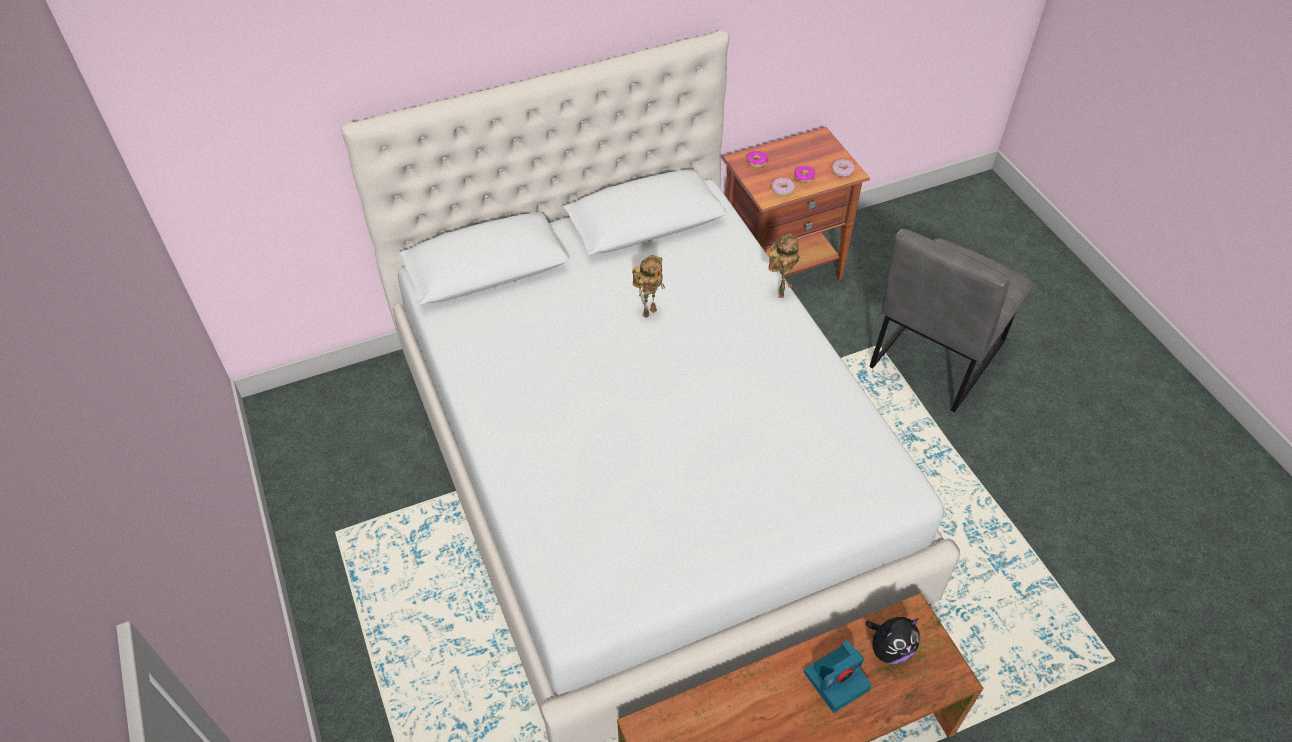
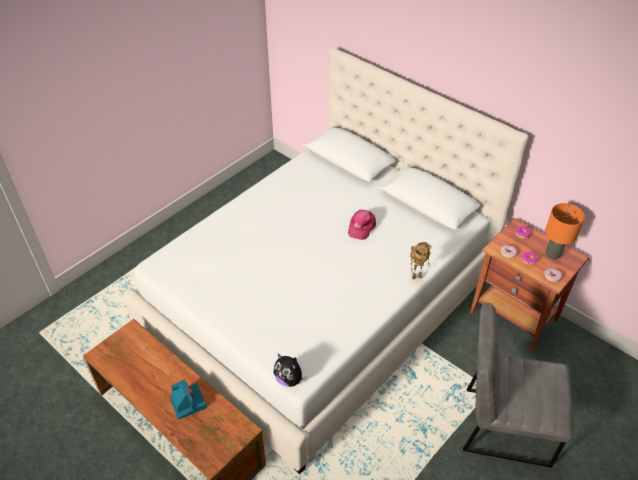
camera: 65 degrees right, 5 degrees down
toy robot [632,255,665,318] -> pink cap [348,210,376,240]
camera [804,640,872,713] -> camera turned 150 degrees counterclockwise [170,379,206,420]
plush toy [865,617,920,664] -> plush toy moved to [274,354,307,387]
none -> orange table lamp [545,203,585,259]

